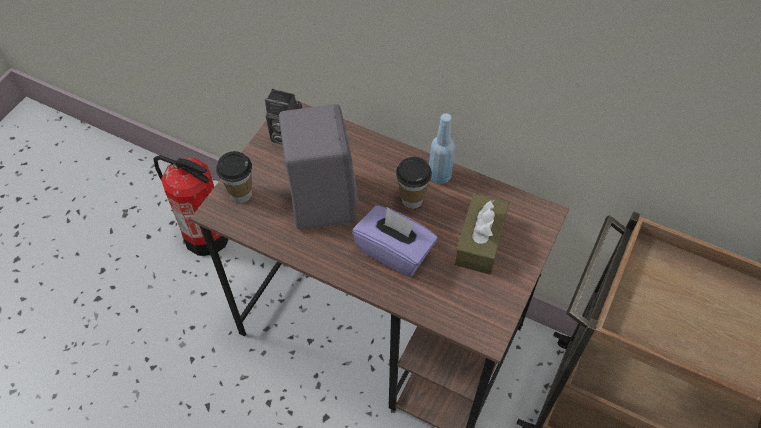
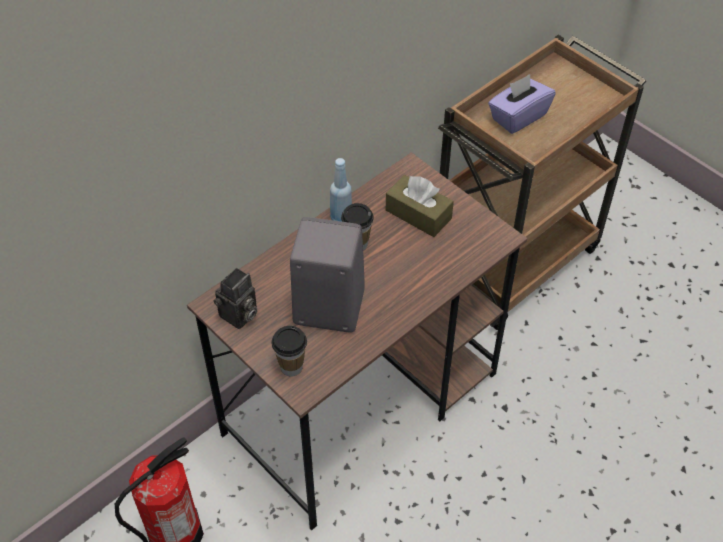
camera: 70 degrees left, 5 degrees down
purple tissue box [352,205,438,277] -> purple tissue box moved to [488,74,556,134]

